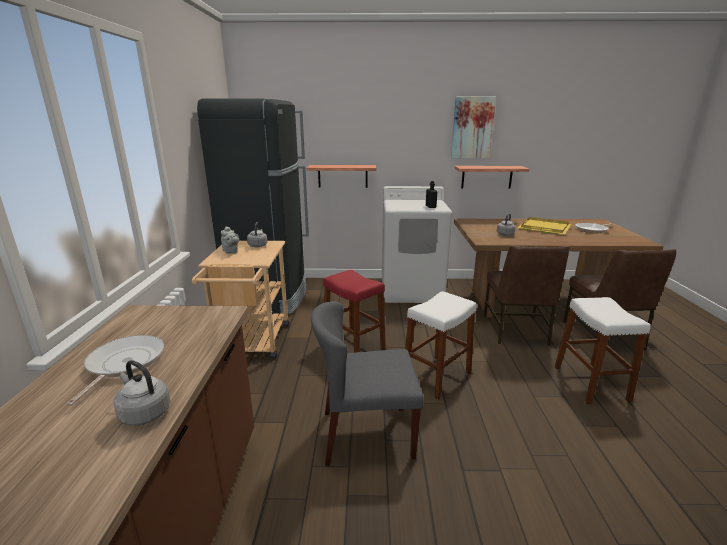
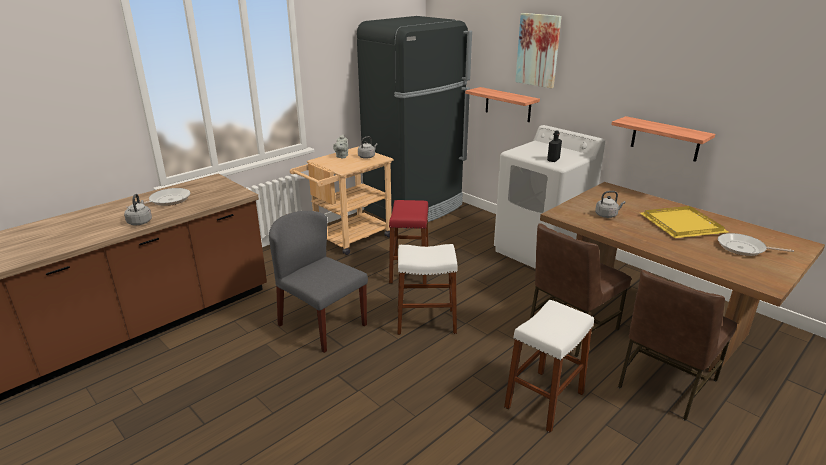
camera: 45 degrees right, 5 degrees up
picture [451,96,496,159] -> picture moved to [515,13,562,88]

